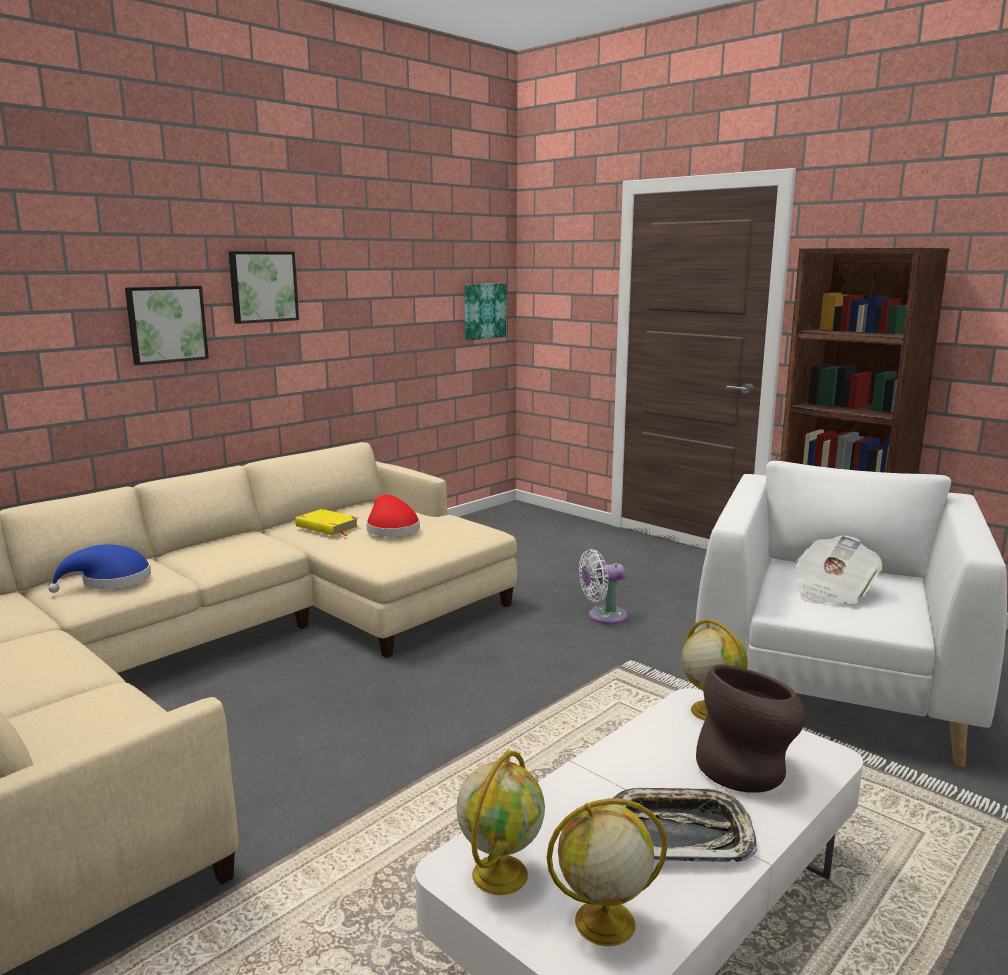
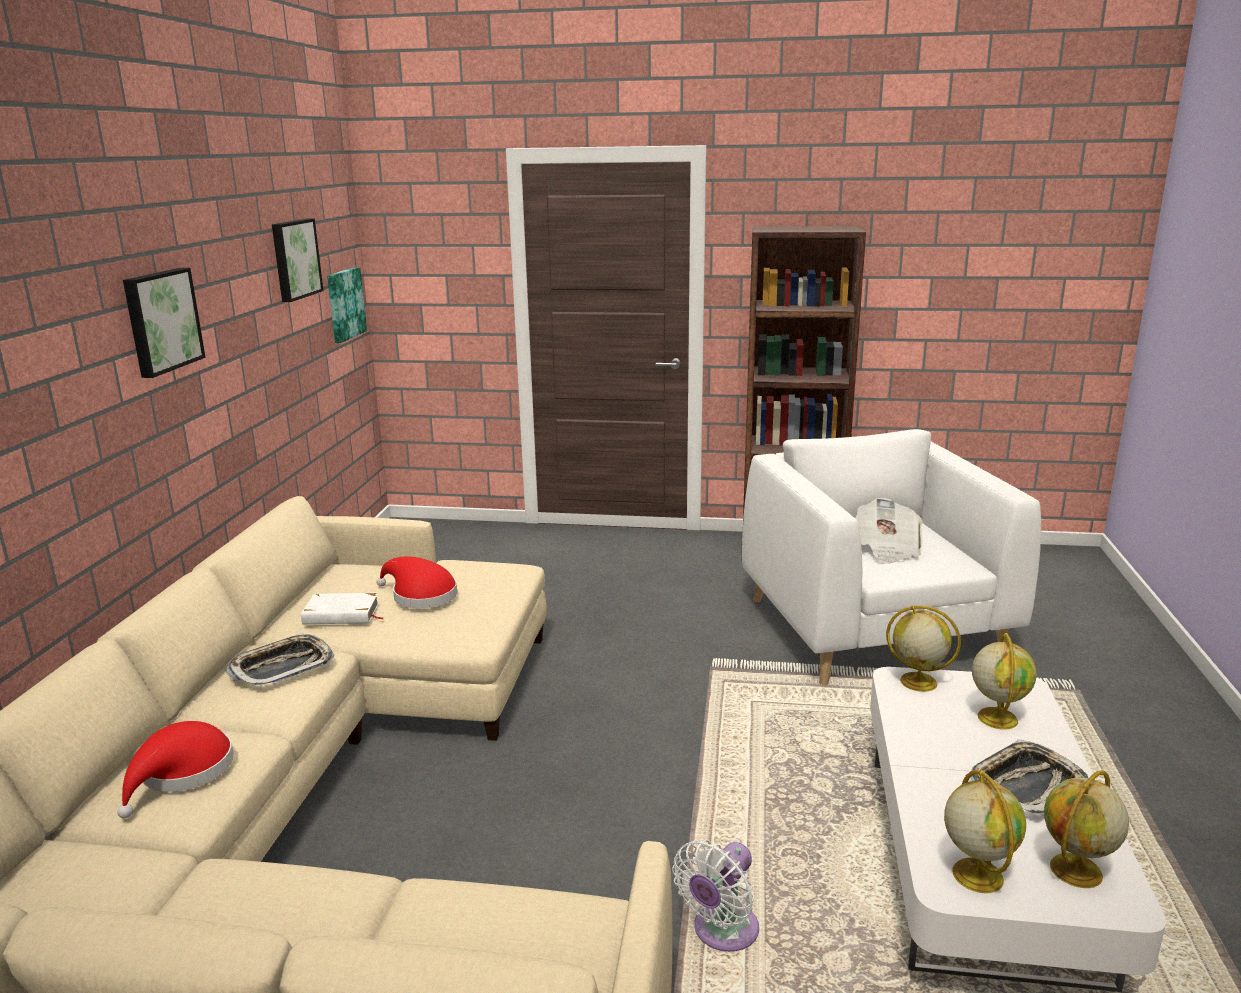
camera: 35 degrees left, 5 degrees up
blue hat [48,544,151,593] -> red hat [117,721,234,818]
picture [125,286,209,365] -> picture moved to [272,219,323,302]
yellow book [295,509,359,536] -> white book [301,593,383,624]
white fan [579,549,627,624] -> white fan moved to [672,840,759,952]
brown vase [696,665,806,793] -> globe [972,633,1037,730]
none -> tray [226,633,334,687]

